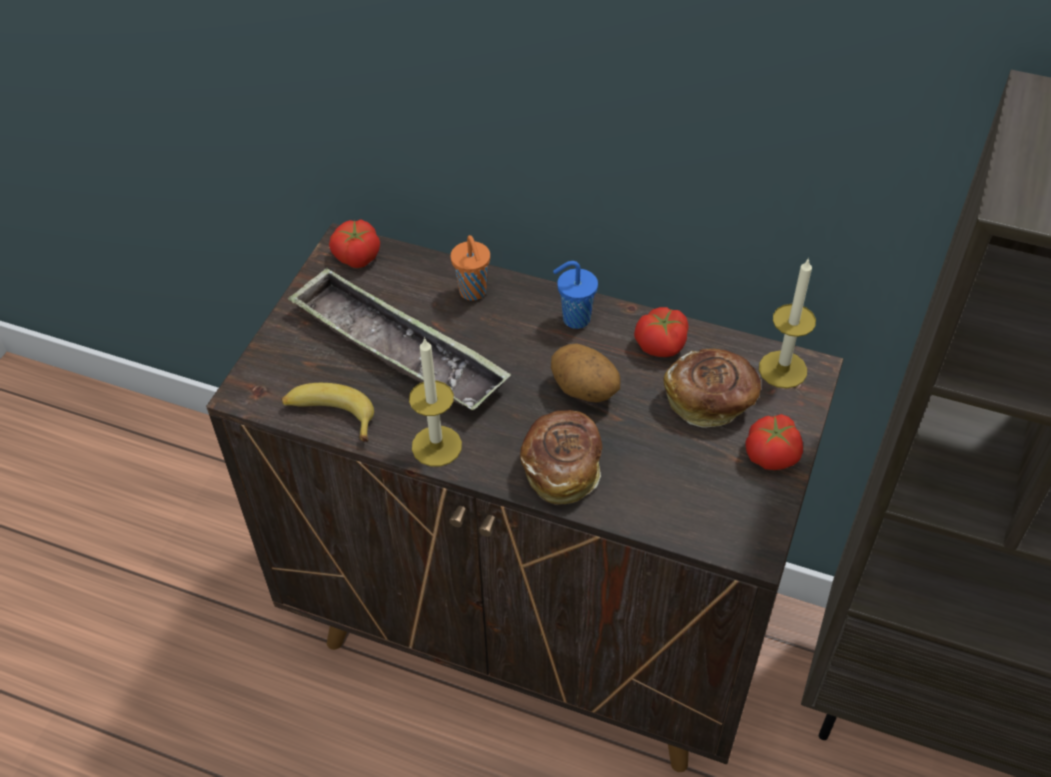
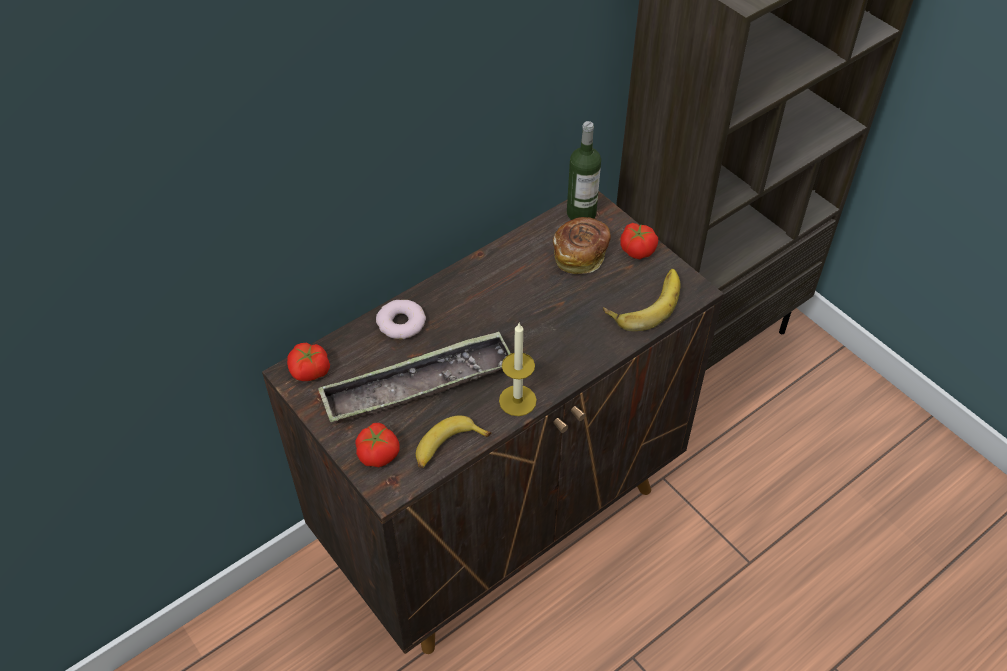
camera: 60 degrees left, 0 degrees up
orange cup [451,235,490,301] -> donut [376,300,426,339]
bread [520,410,602,505] -> none
potato [551,343,620,403] -> none
blue cup [553,261,598,329] -> none
tomato [634,307,688,357] -> tomato moved to [355,423,400,467]
candle [759,257,816,388] -> bottle [567,121,601,220]
none -> banana [603,269,681,331]

